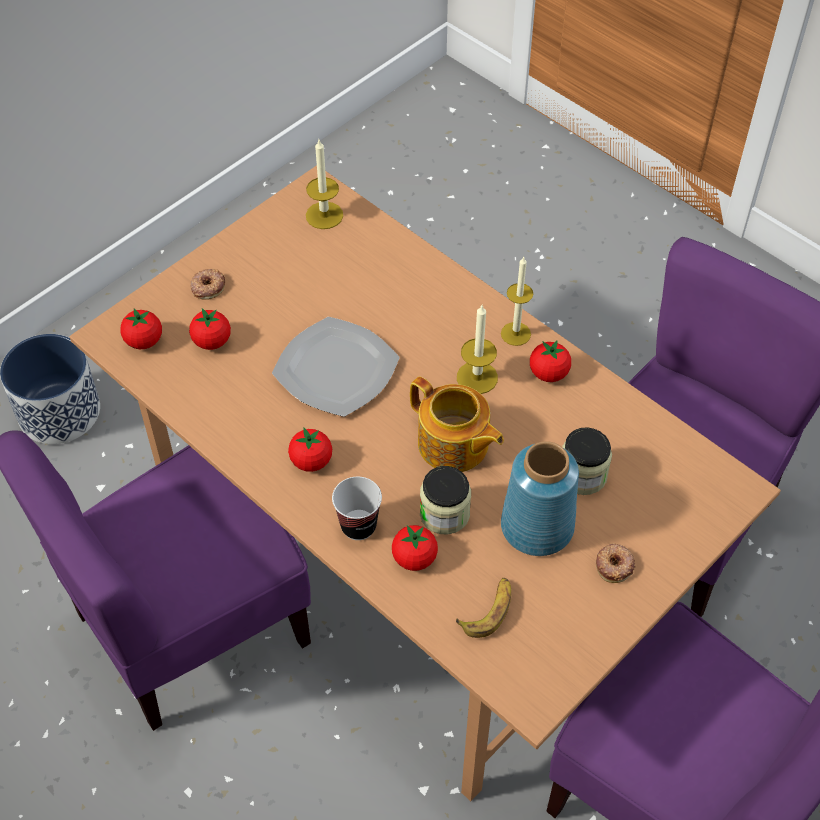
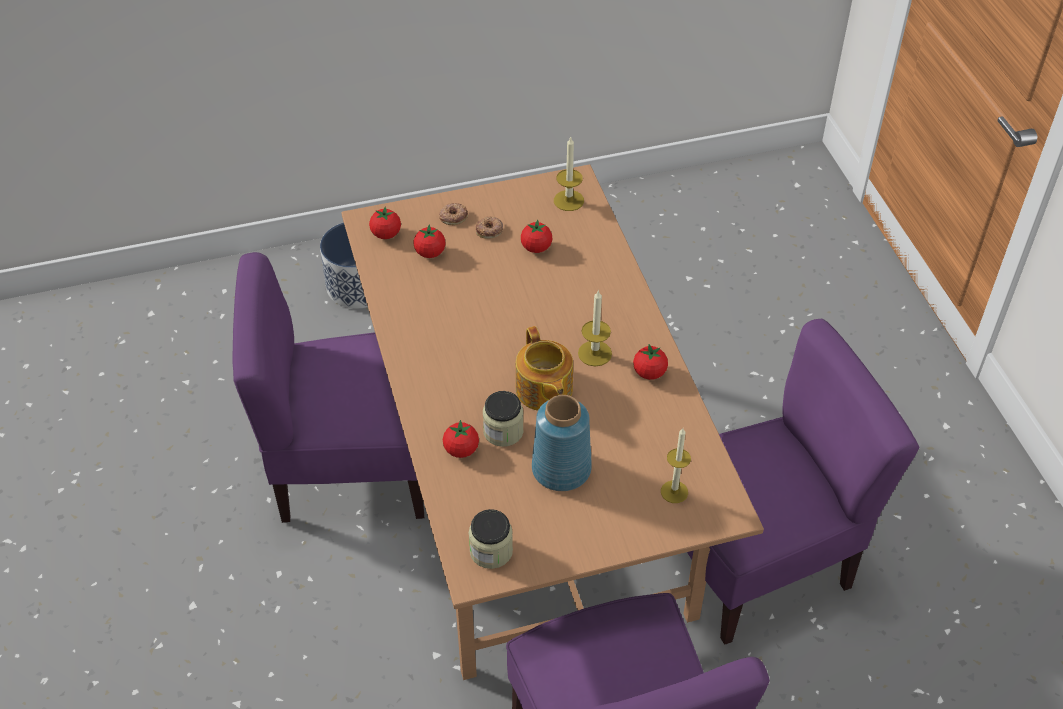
camera: 30 degrees right, 5 degrees down
plate [272,317,400,417] -> none
tomato [288,428,332,472] -> tomato moved to [521,219,552,253]
cup [332,477,382,540] -> none
banana [456,578,511,638] -> none
candle [501,257,533,346] -> candle moved to [661,428,691,503]
jar [562,427,612,495] -> jar moved to [469,509,513,569]
donut [596,543,636,583] -> donut moved to [476,216,503,239]

